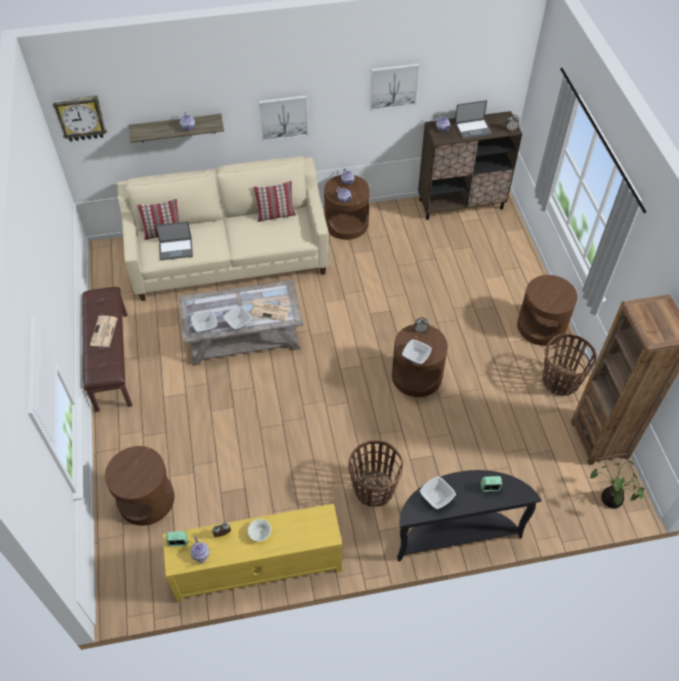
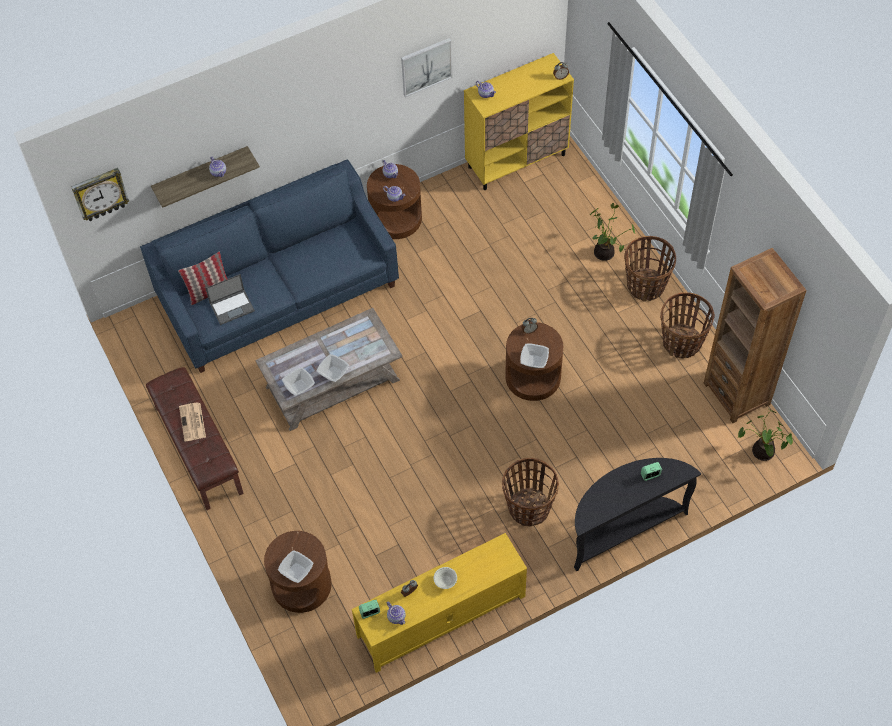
camera: 15 degrees left, 5 degrees up
beige sofa [117,156,329,301] -> blue sofa [140,159,399,373]
newspaper [251,302,290,321] -> none
pillow [253,181,296,222] -> none
picture [259,95,308,142] -> none
brown cabinet [418,111,522,220] -> yellow cabinet [464,53,574,190]
bowl [420,476,456,509] -> bowl moved to [278,550,314,583]
laptop [454,100,492,139] -> none
brown side table [517,275,578,346] -> basket [624,236,676,302]
none -> potted plant [590,203,635,261]

